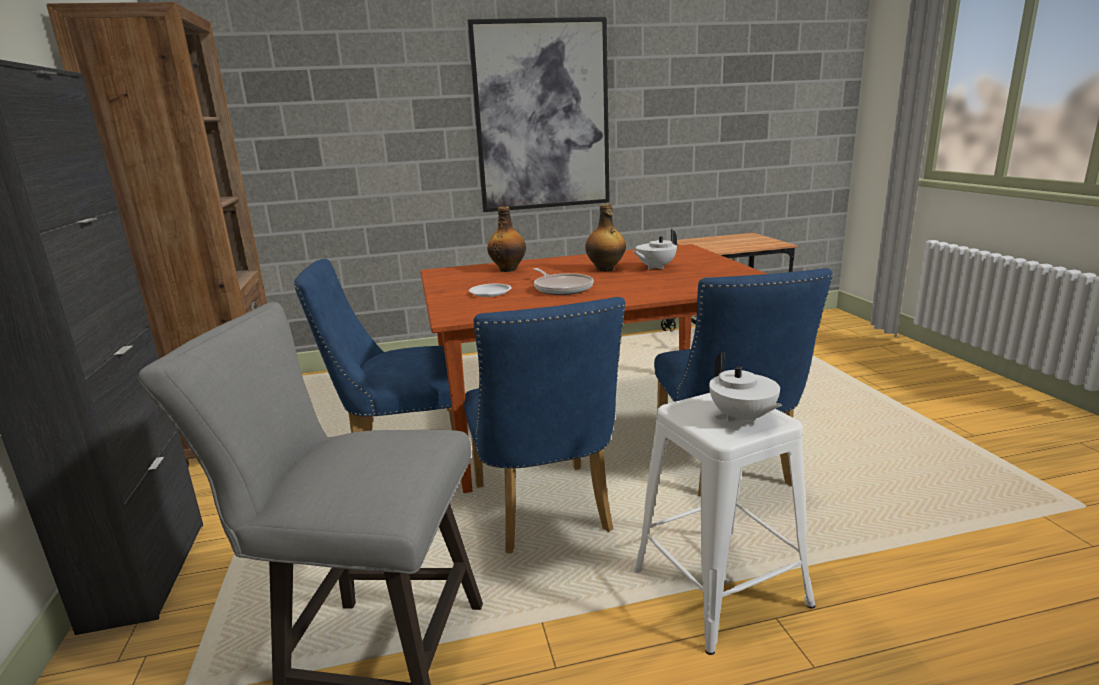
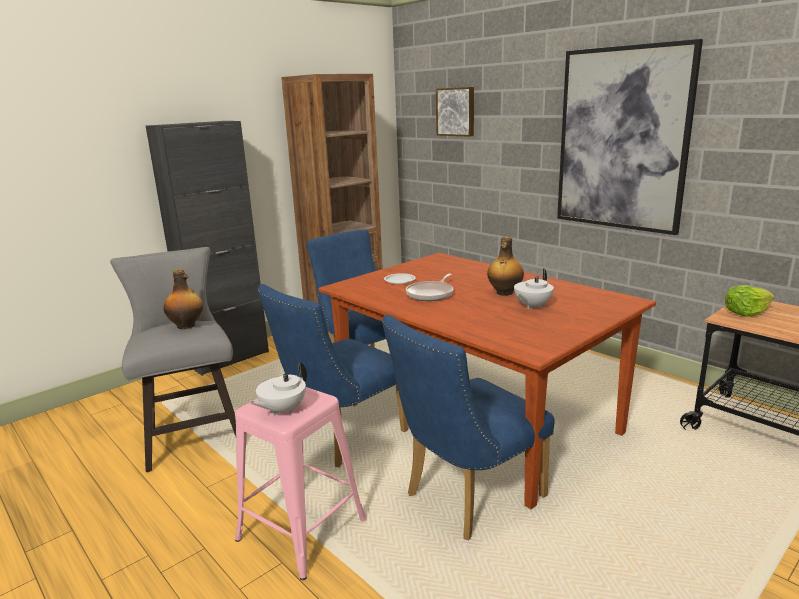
camera: 60 degrees right, 0 degrees up
bottle [487,206,526,272] -> bottle moved to [164,269,203,329]
white teapot [633,229,677,270] -> white teapot turned 75 degrees counterclockwise [514,269,554,309]
white stool [633,393,815,655] -> pink stool [235,387,367,580]
none -> picture [436,87,474,137]
none -> lettuce [725,285,774,317]

